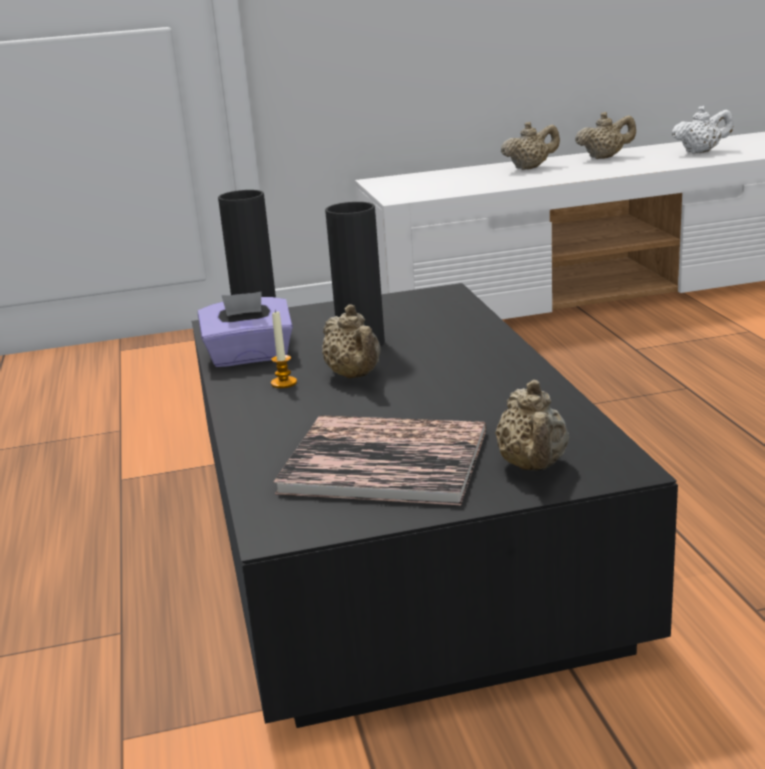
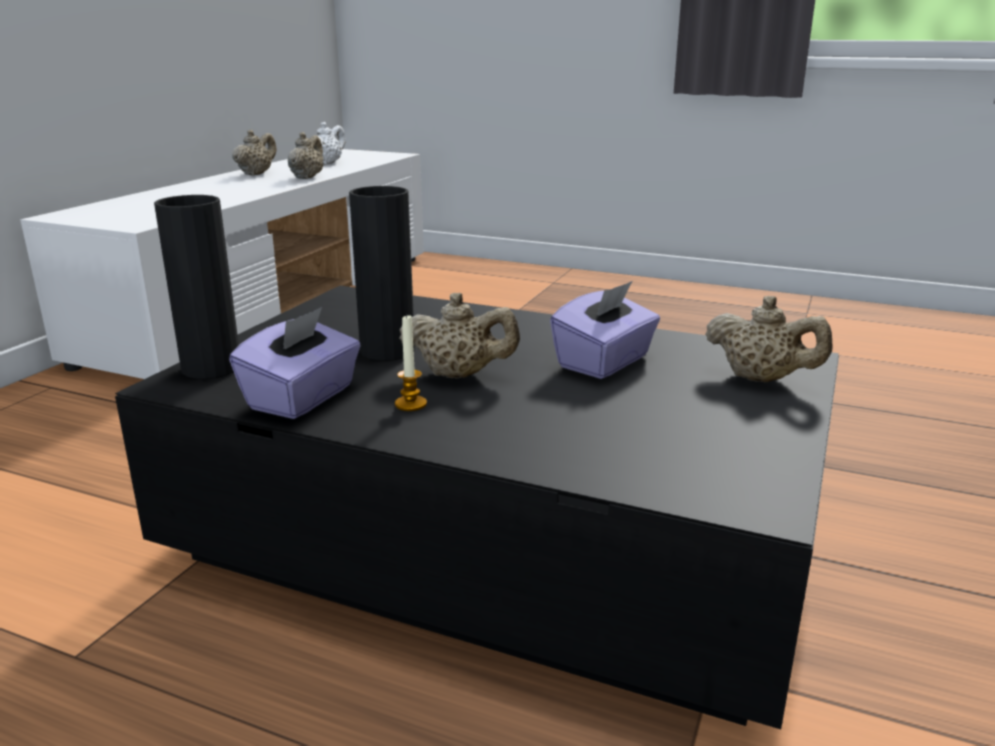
camera: 55 degrees left, 0 degrees up
book [274,415,486,505] -> none
beige teapot [501,121,560,170] -> beige teapot moved to [288,132,323,179]
none -> purple tissue box [550,281,660,379]

